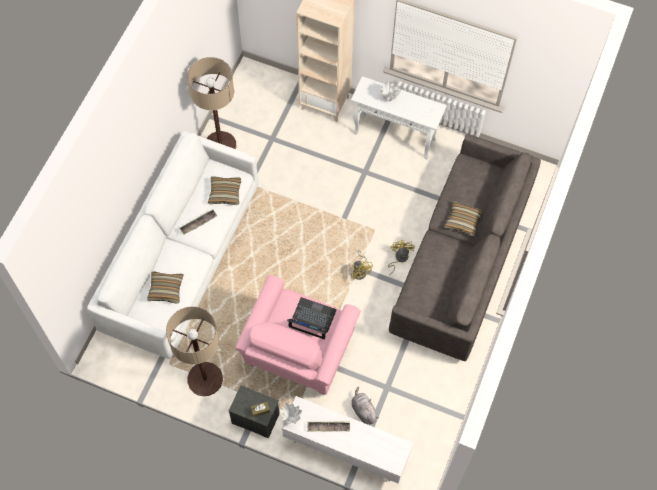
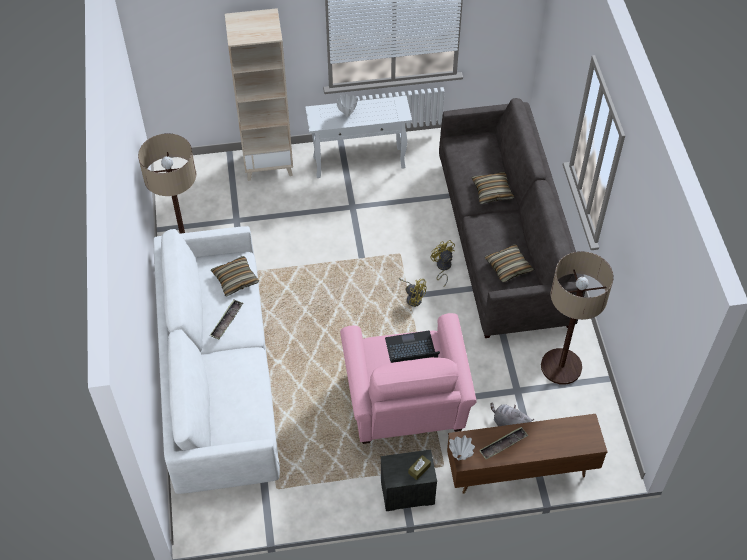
camera: 30 degrees left, 10 degrees down
pillow [147,271,183,303] -> pillow moved to [485,244,534,282]
floor lamp [166,306,223,396] -> floor lamp moved to [541,251,614,385]
white tv stand [282,396,413,483] -> brown tv stand [447,414,608,494]

